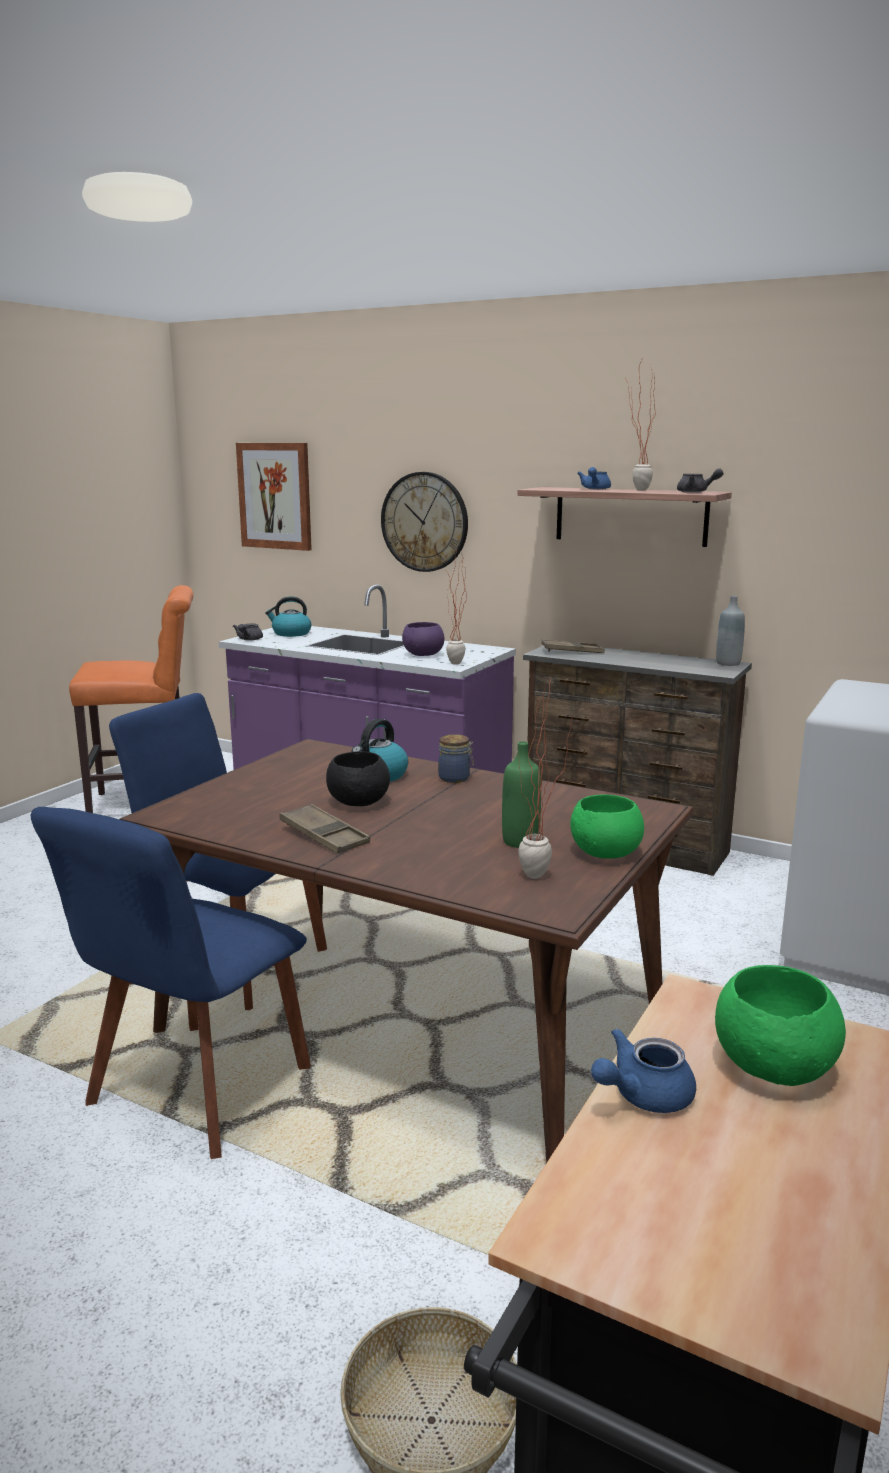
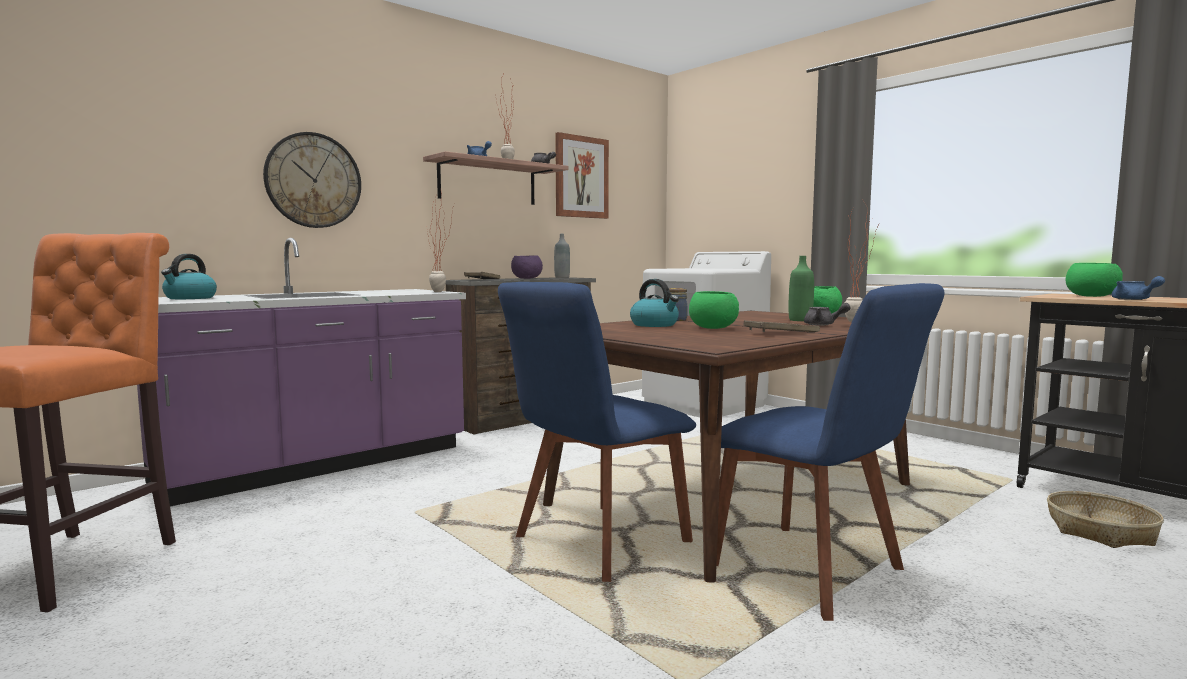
camera: 70 degrees left, 10 degrees down
grey teapot [233,623,263,641] -> grey teapot moved to [804,303,851,326]
picture [236,443,312,551] -> picture moved to [555,132,609,219]
black bowl [326,751,390,806] -> green bowl [689,291,739,329]
purple bowl [402,622,444,656] -> purple bowl moved to [511,255,543,279]

